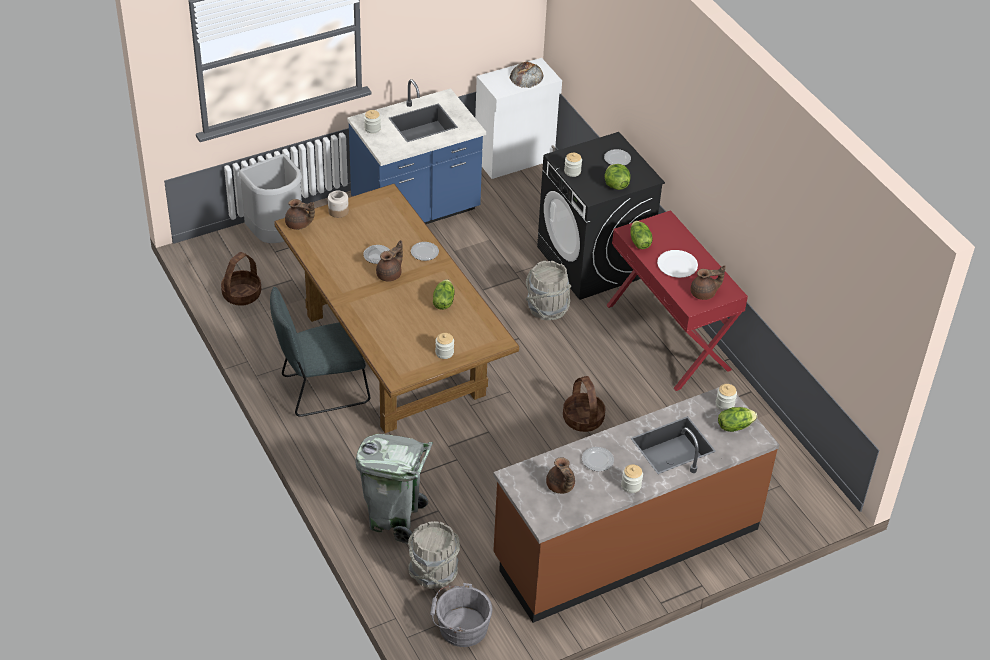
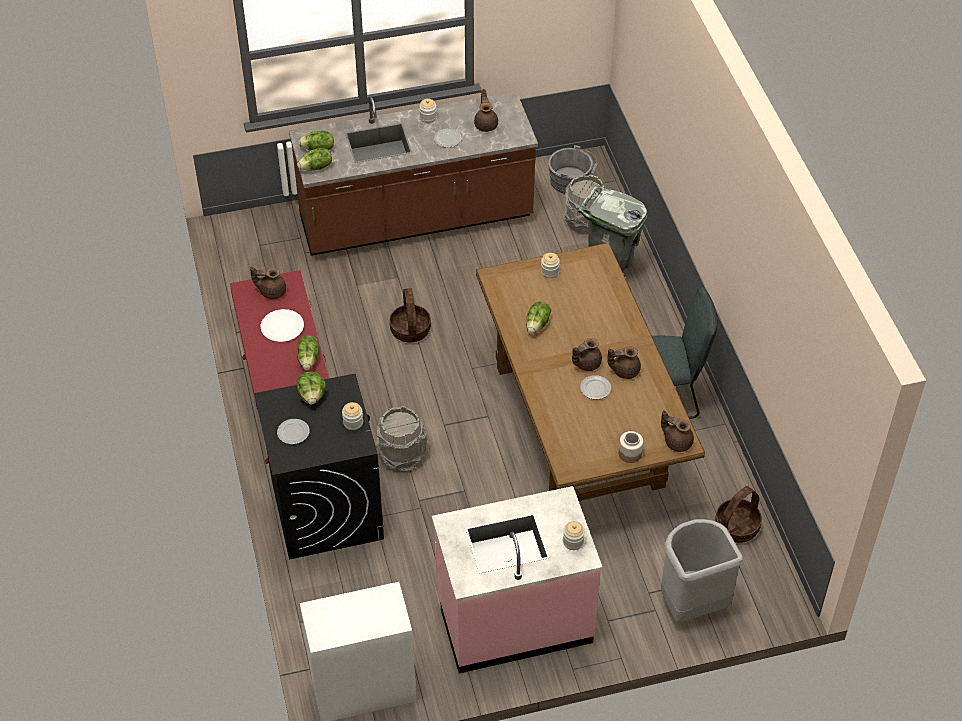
camera: 165 degrees left, 5 degrees up
blue counter [347,79,486,224] -> pink counter [432,486,603,673]
plate [411,242,439,261] -> none
bread [510,62,544,88] -> none
jar [716,384,737,411] -> lettuce [297,148,332,171]
none -> brown teapot [607,346,641,379]

